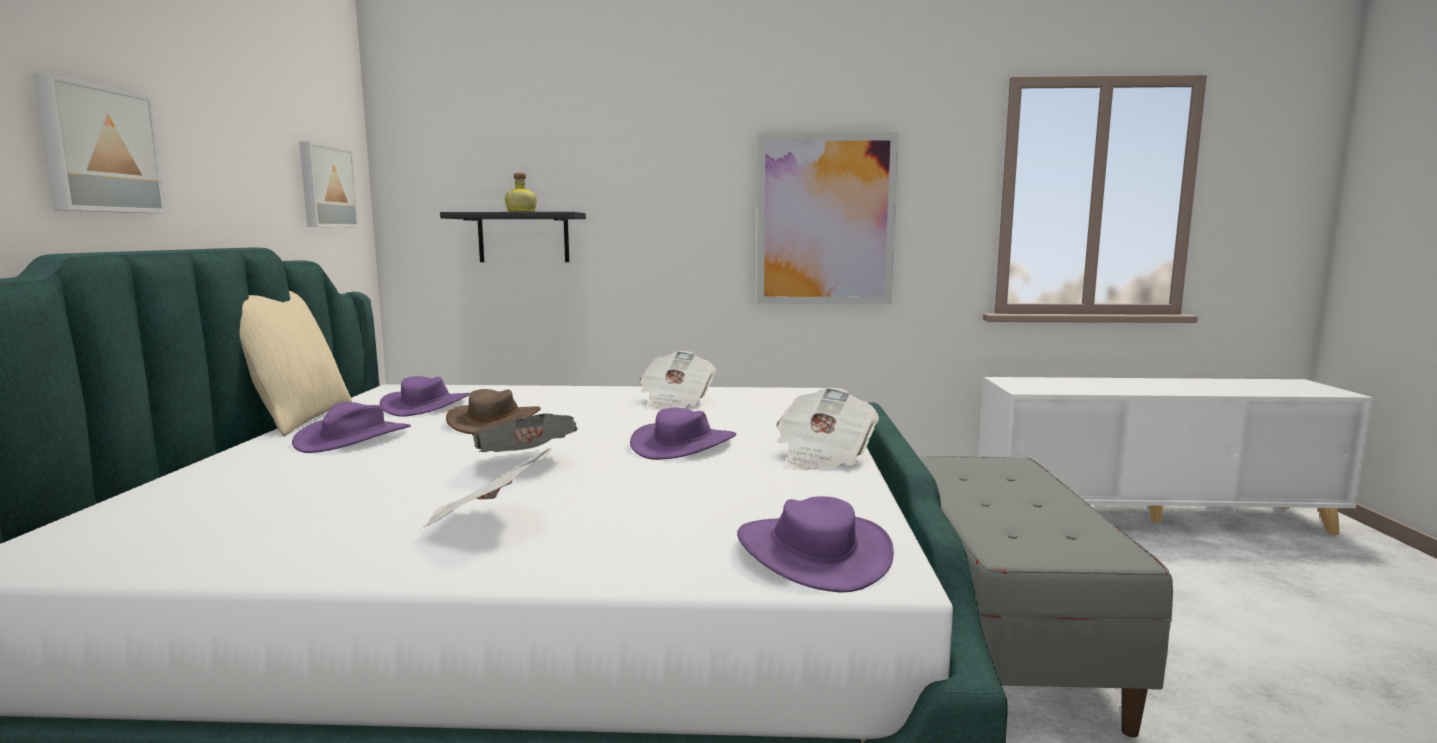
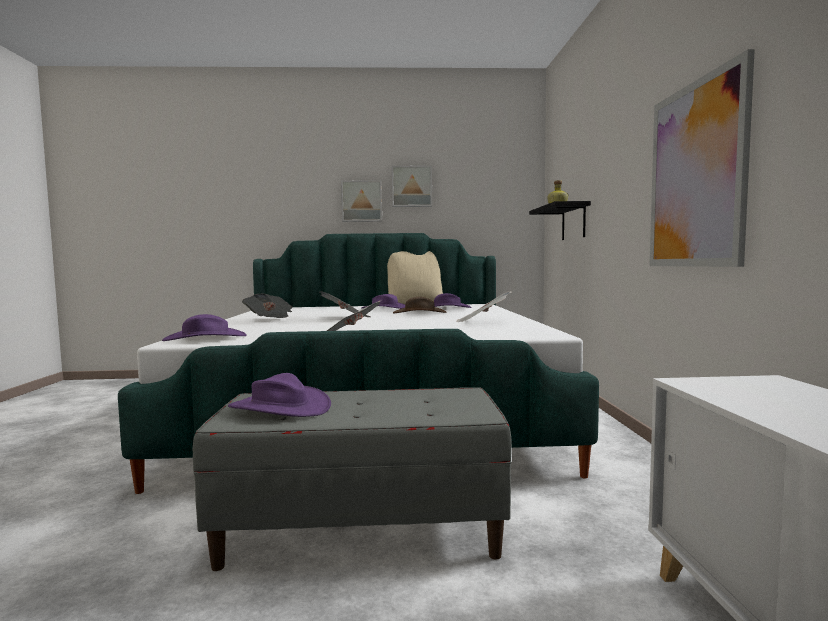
camera: 85 degrees right, 5 degrees down
picture [299,141,359,227] -> picture moved to [392,166,432,207]
purple hat [630,408,736,460] -> purple hat moved to [228,373,331,417]

